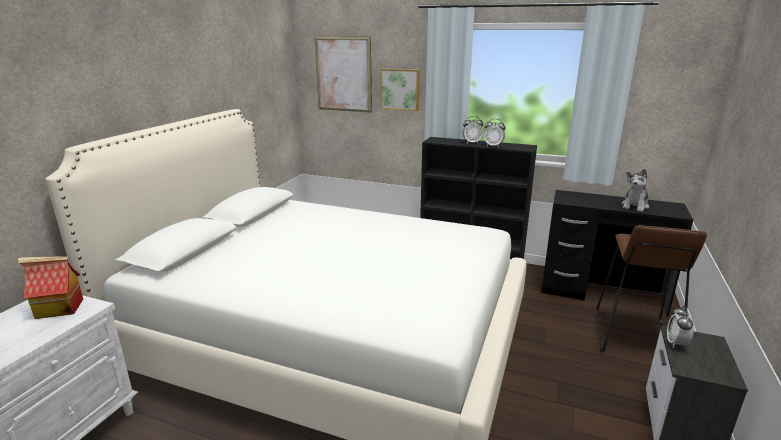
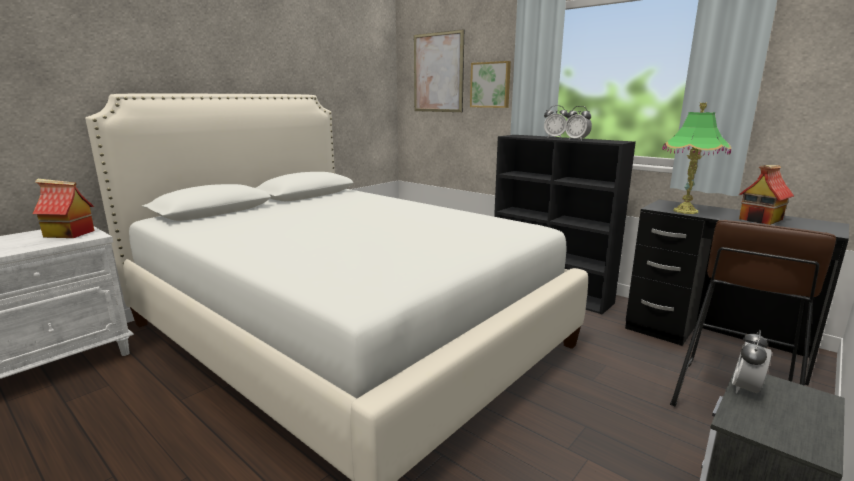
camera: 20 degrees right, 5 degrees down
plush toy [622,169,649,212] -> toy house [739,165,794,225]
none -> table lamp [662,103,731,214]

